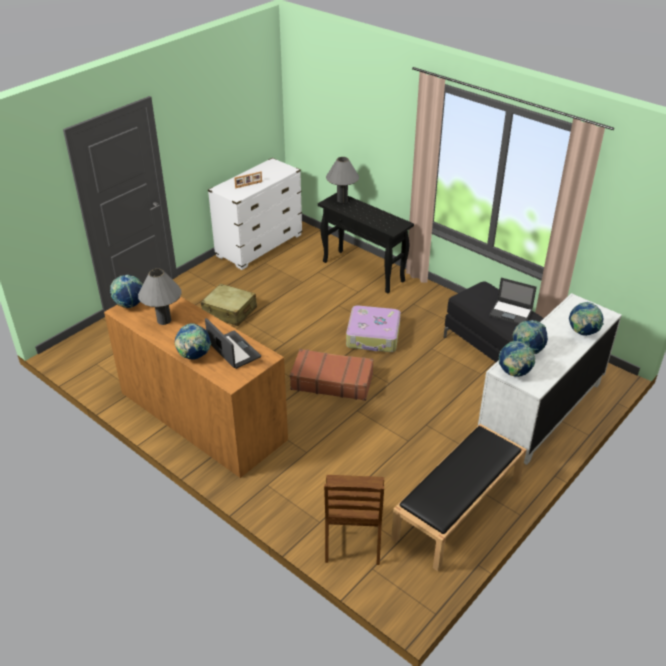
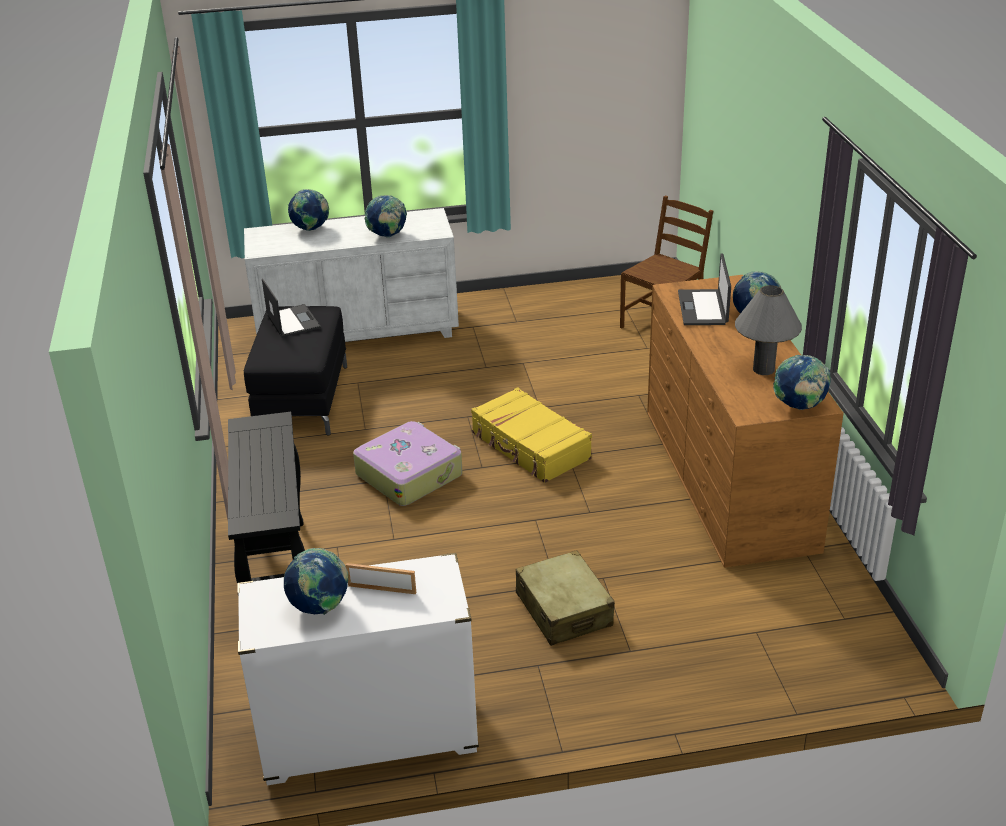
camera: 140 degrees left, 5 degrees down
brown suitcase [290,349,374,401] -> yellow suitcase [471,387,592,483]
grey table lamp [326,157,359,203] -> none
black bench [391,424,527,571] -> none
globe [499,341,536,377] -> globe moved to [284,548,348,615]

